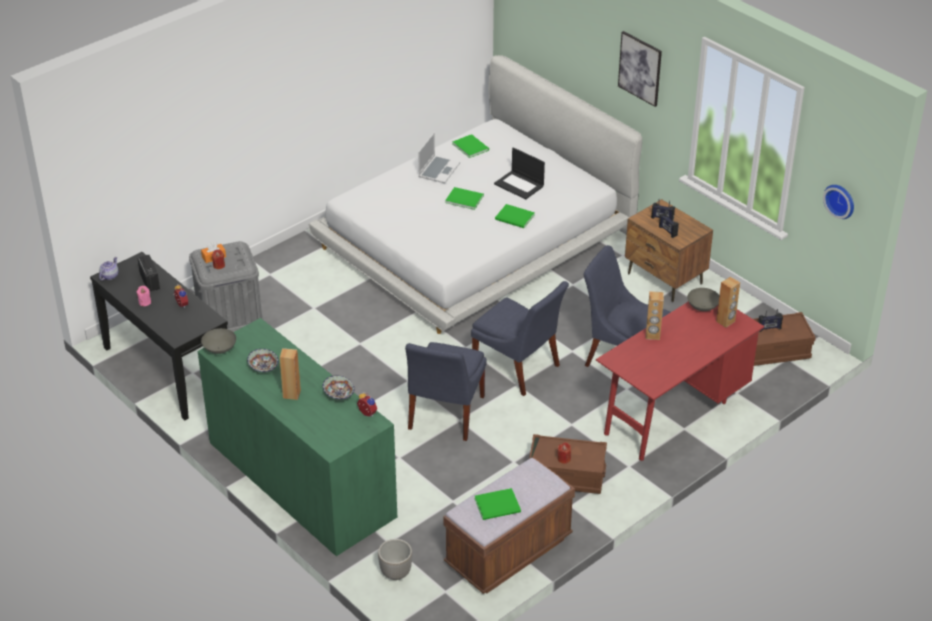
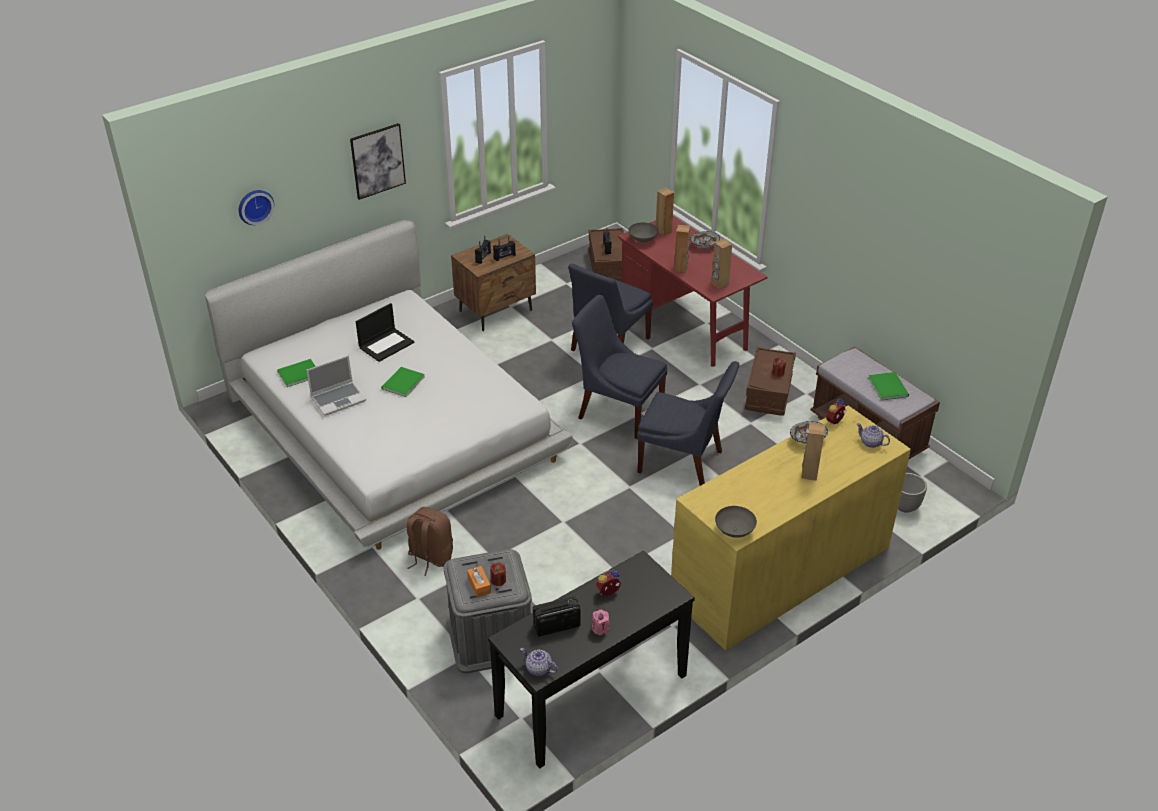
camera: 85 degrees left, 0 degrees up
green dresser [198,318,397,556] -> yellow dresser [671,405,911,650]
bowl [247,349,279,372] -> bowl moved to [690,231,720,248]
laptop [418,132,460,183] -> laptop turned 120 degrees clockwise [306,355,366,416]
blue chair [471,281,569,396] -> blue chair turned 105 degrees counterclockwise [572,295,667,439]
green book [495,204,535,228] -> none
wall clock [823,185,854,219] -> wall clock moved to [239,190,274,225]
none -> brown backpack [406,507,453,576]
none -> brown speaker [711,239,732,289]
none -> teapot [857,423,890,448]

